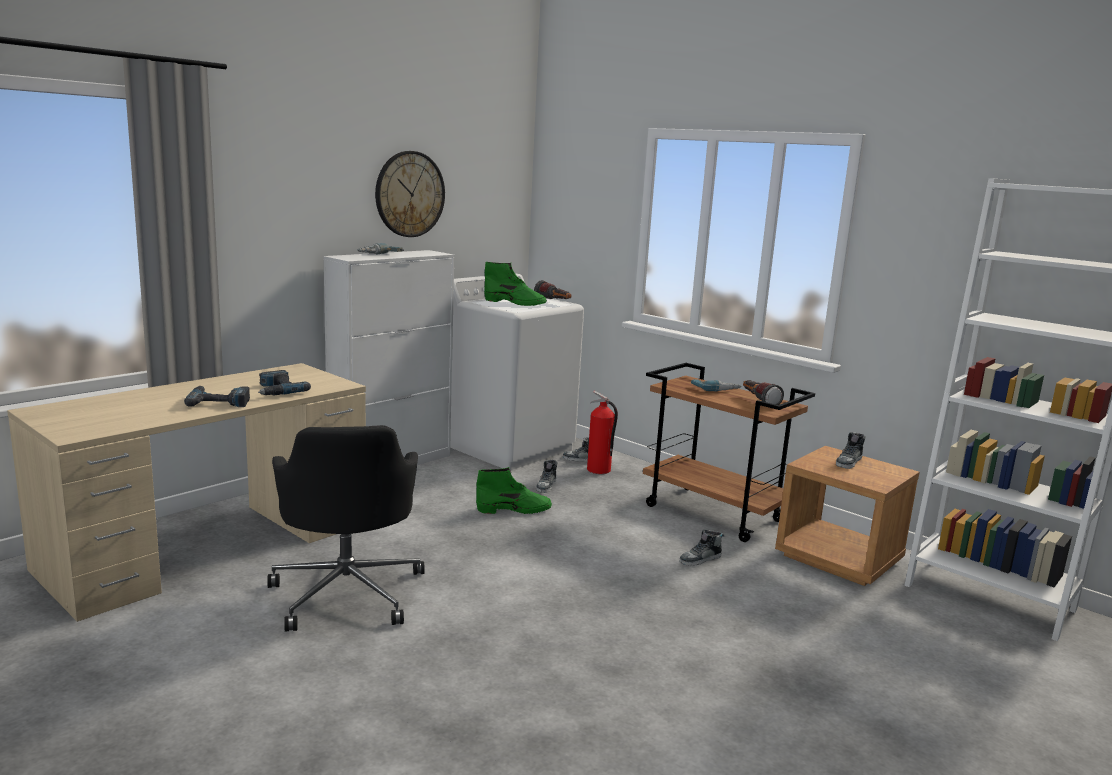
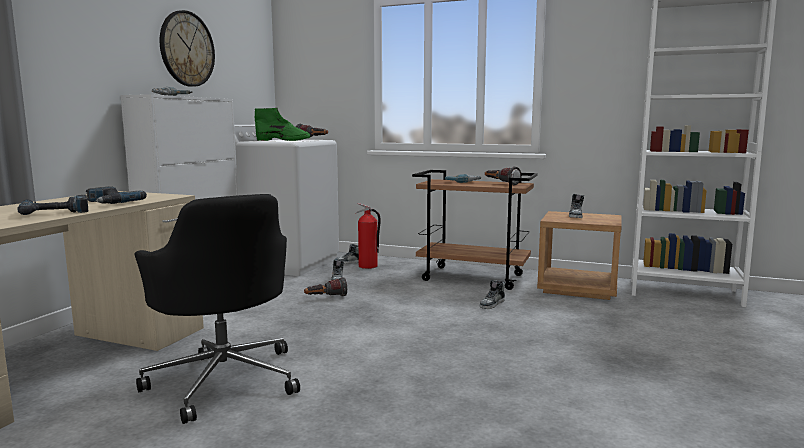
camera: 20 degrees left, 5 degrees down
green boot [476,467,552,514] -> flashlight [304,277,347,297]

